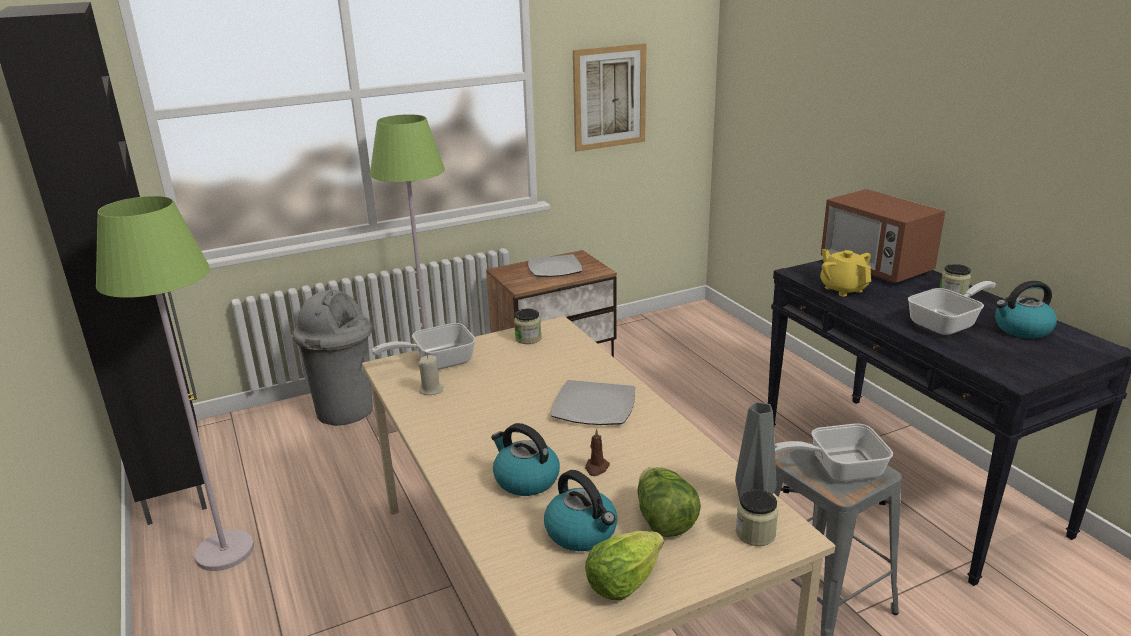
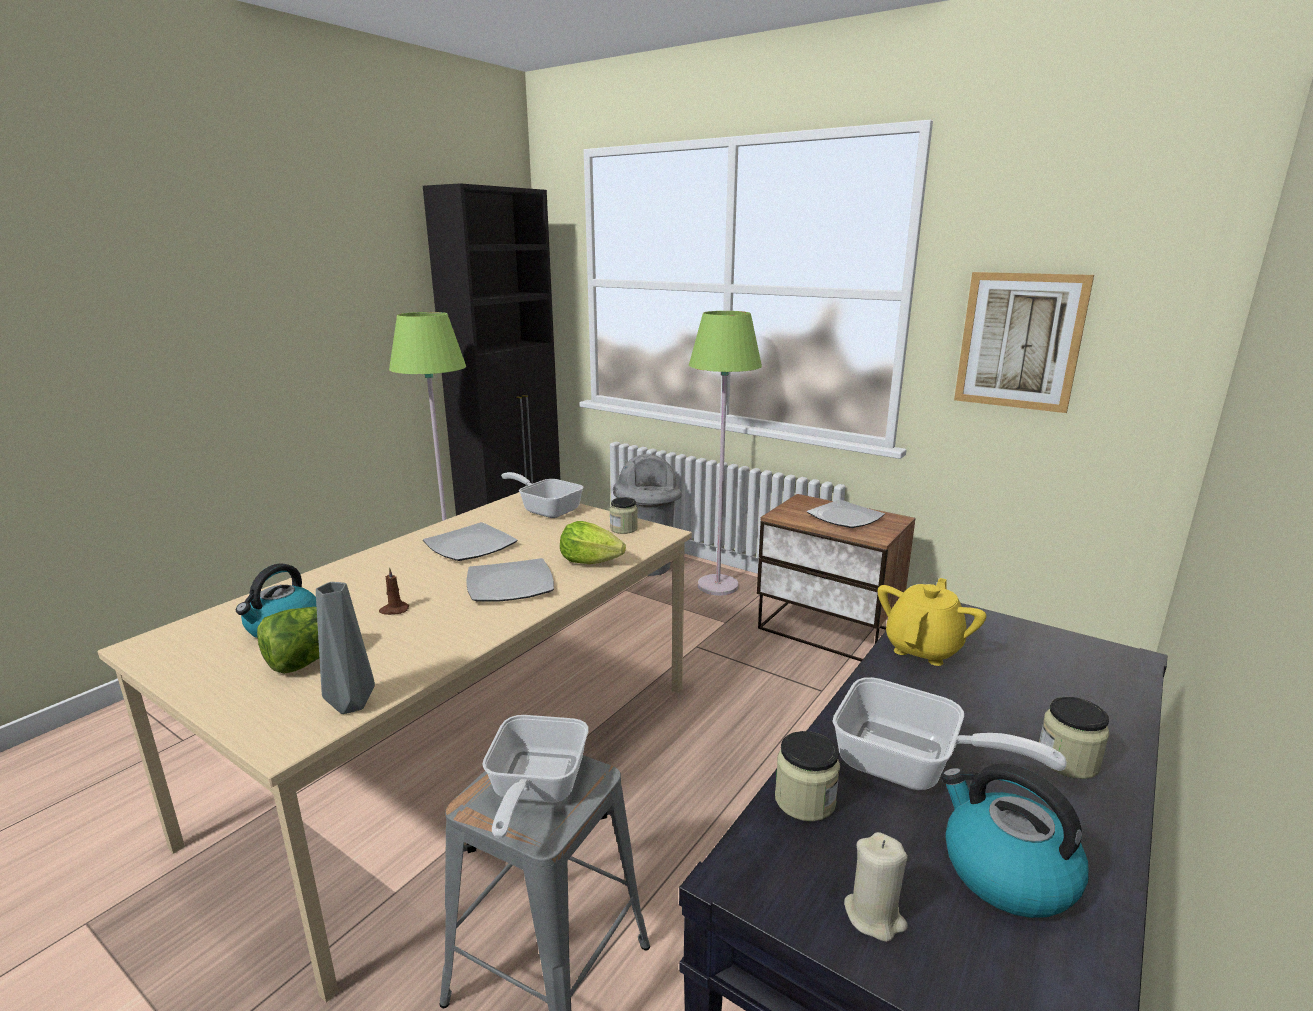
camera: 60 degrees right, 5 degrees down
beige candle [418,355,444,395] -> beige candle moved to [844,832,908,942]
kettle [491,423,560,496] -> none
lettuce [585,531,664,600] -> lettuce moved to [560,521,626,564]
jar [736,490,778,546] -> jar moved to [775,731,840,821]
frying pan [775,424,893,481] -> frying pan turned 135 degrees counterclockwise [482,715,589,839]
microwave [821,189,945,283] -> none
none -> plate [423,522,518,561]

